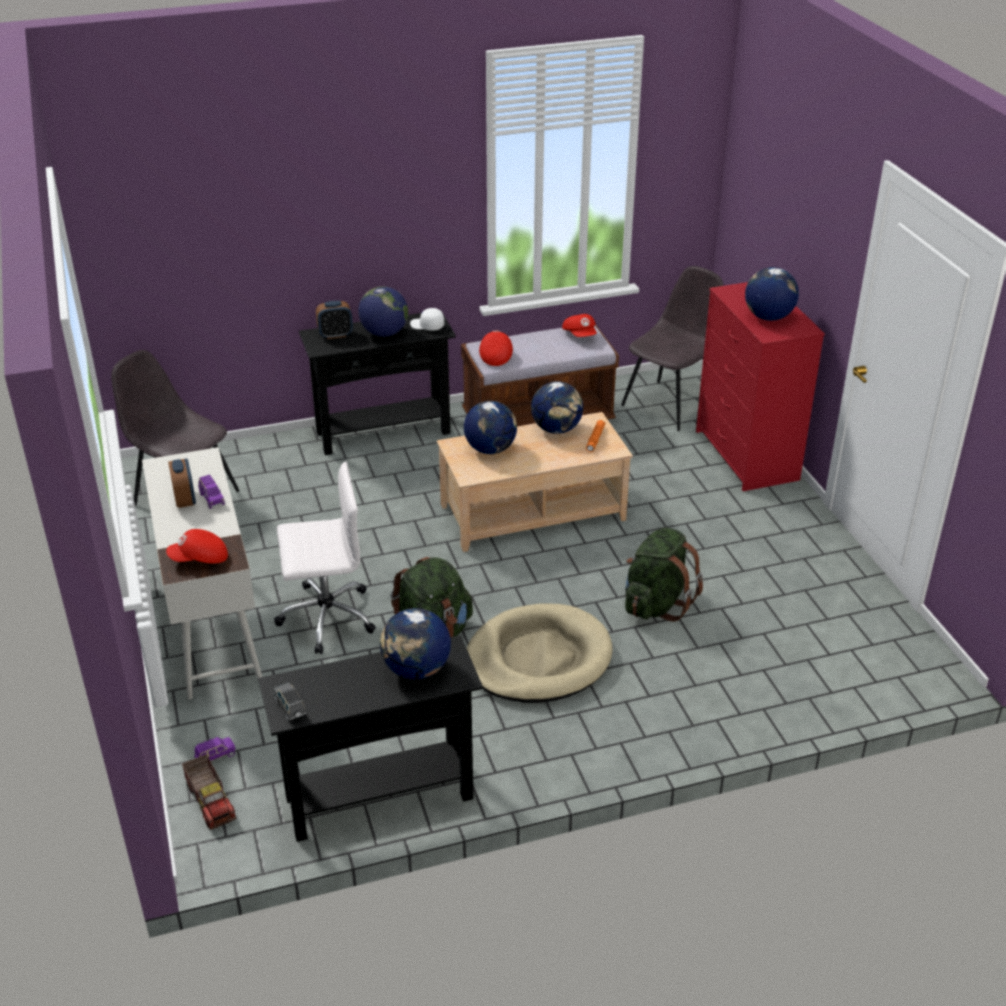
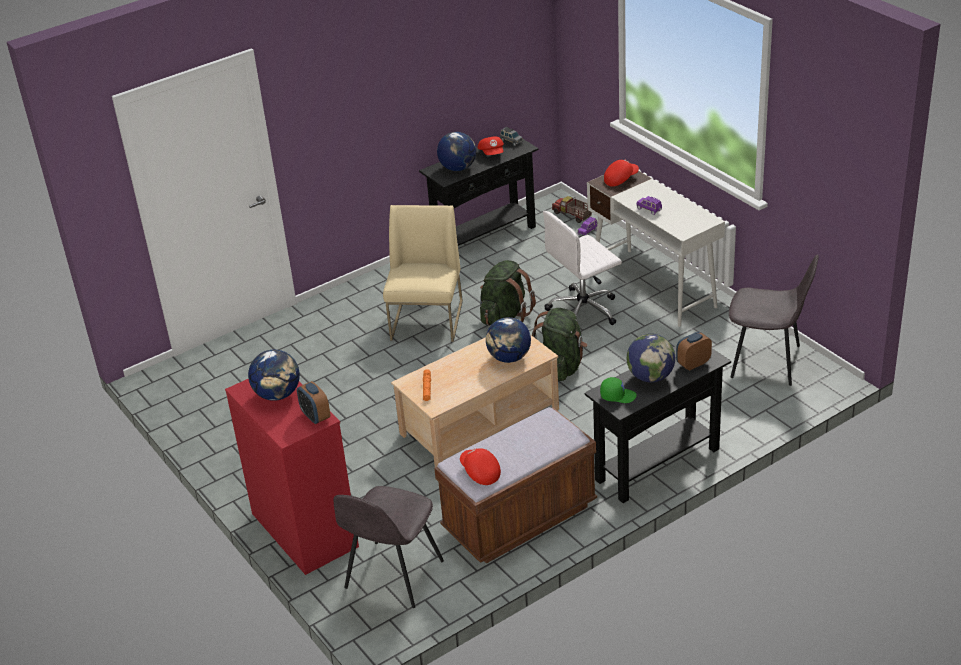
camera: 165 degrees right, 0 degrees up
alarm clock [168,458,196,508] -> alarm clock moved to [297,381,330,424]
white cap [410,308,444,331] -> green cap [600,377,637,403]
beige dog bed [467,603,613,703] -> beige chair [383,205,463,342]
red cap [479,331,513,366] -> red cap moved to [478,136,504,155]
globe [531,381,583,434] -> none
green backpack [625,528,703,622] -> green backpack moved to [532,308,588,381]

